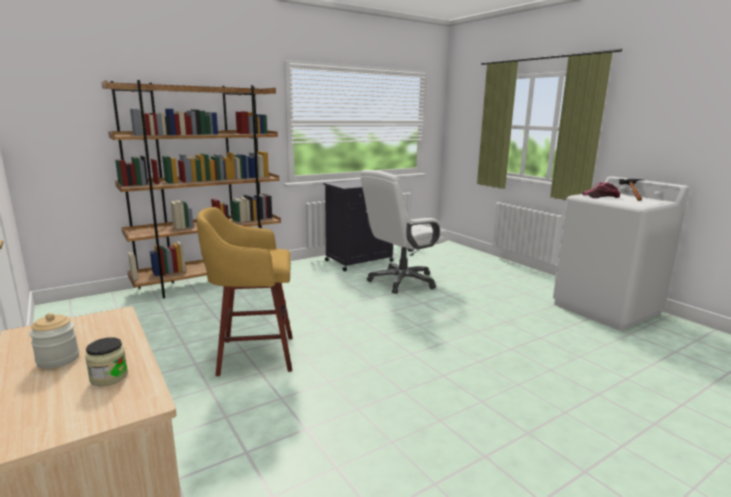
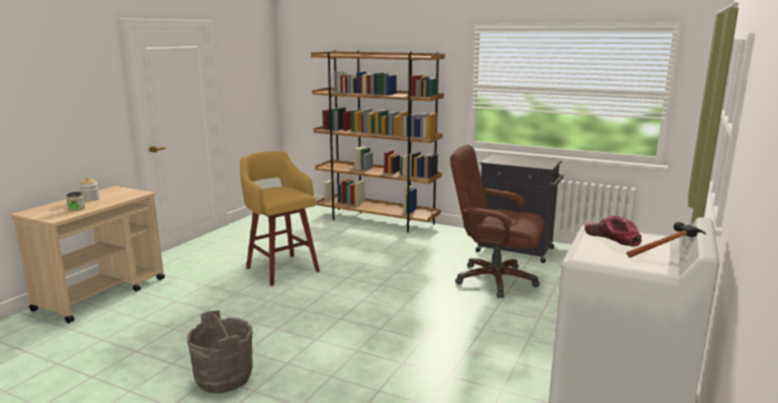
camera: 60 degrees right, 0 degrees up
white office chair [360,170,448,294] -> brown office chair [450,145,545,298]
none -> grey bucket [187,310,253,393]

